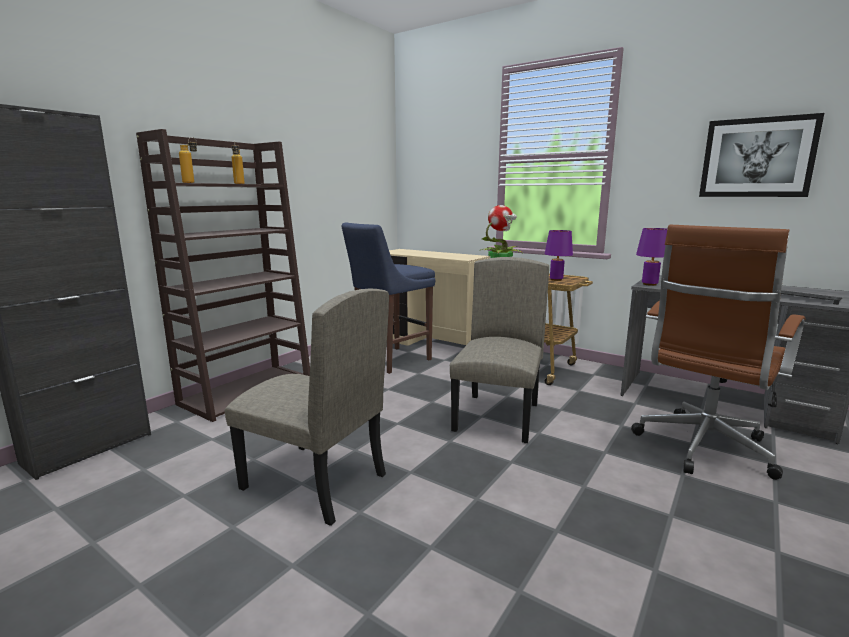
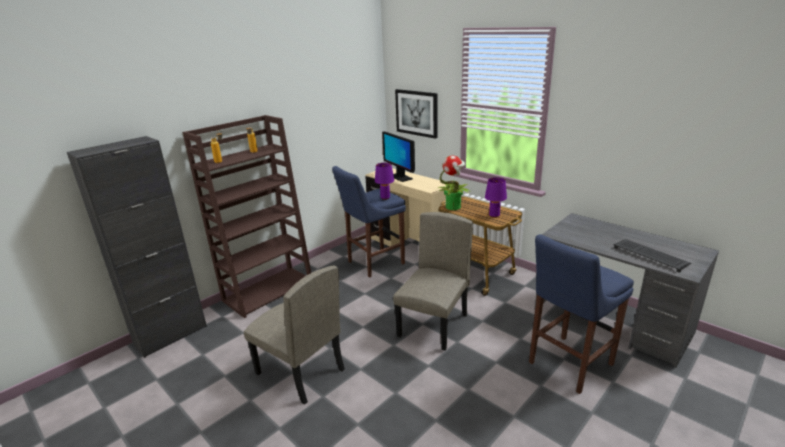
camera: 10 degrees right, 10 degrees up
brown office chair [631,225,806,480] -> blue stool [529,234,634,394]
purple table lamp [636,228,667,286] -> purple table lamp moved to [375,163,394,200]
picture [699,113,824,197] -> picture moved to [395,89,438,139]
none -> monitor [382,131,415,182]

